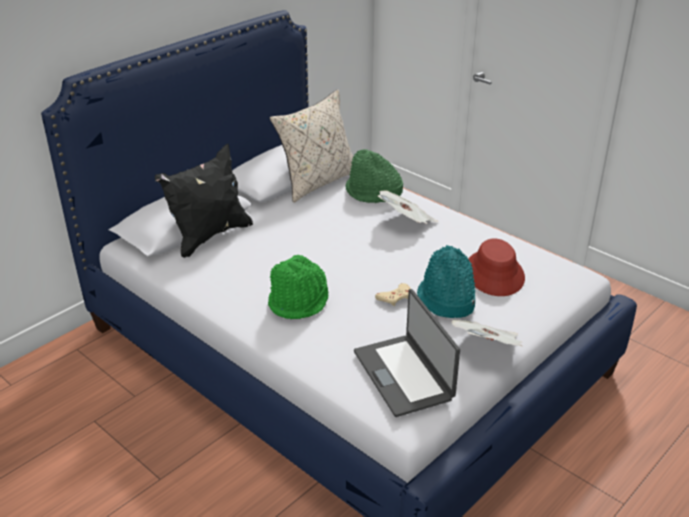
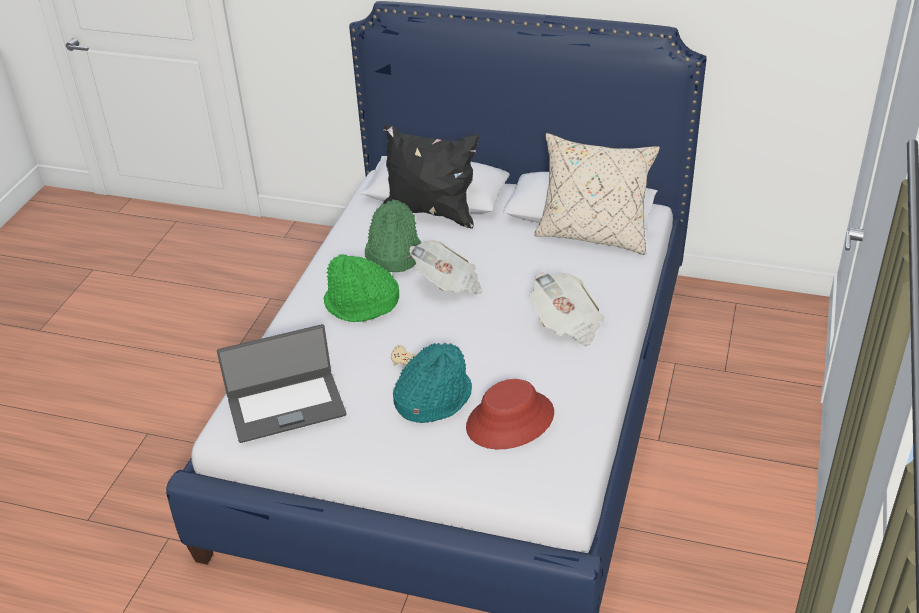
camera: 65 degrees right, 5 degrees up
green hat [346,149,403,203] -> green hat moved to [365,199,421,272]
laptop [354,289,460,417] -> laptop turned 150 degrees counterclockwise [217,324,346,443]
newspaper [452,320,523,346] -> newspaper moved to [409,240,482,294]

